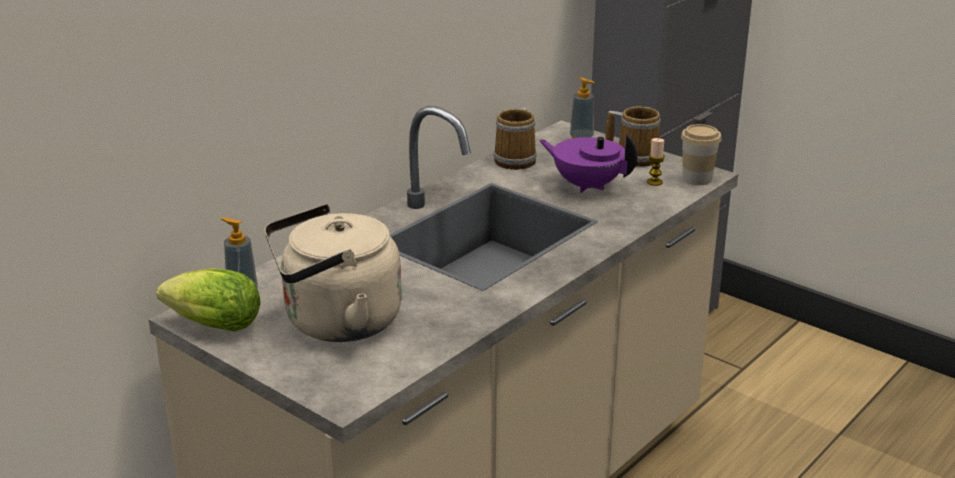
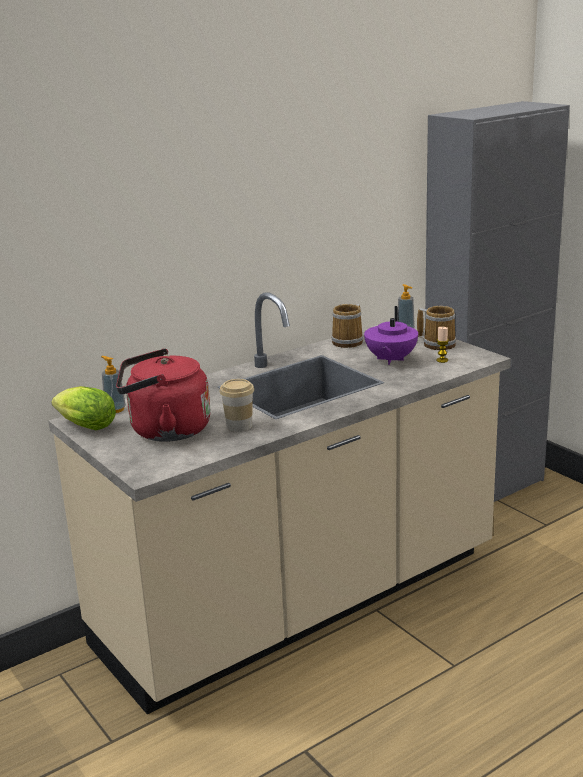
camera: 15 degrees right, 5 degrees down
beige kettle [264,204,402,342] -> red kettle [116,349,211,442]
purple teapot [539,134,638,193] -> purple teapot turned 120 degrees counterclockwise [364,306,418,365]
cup [681,124,722,185] -> cup moved to [220,379,254,432]

